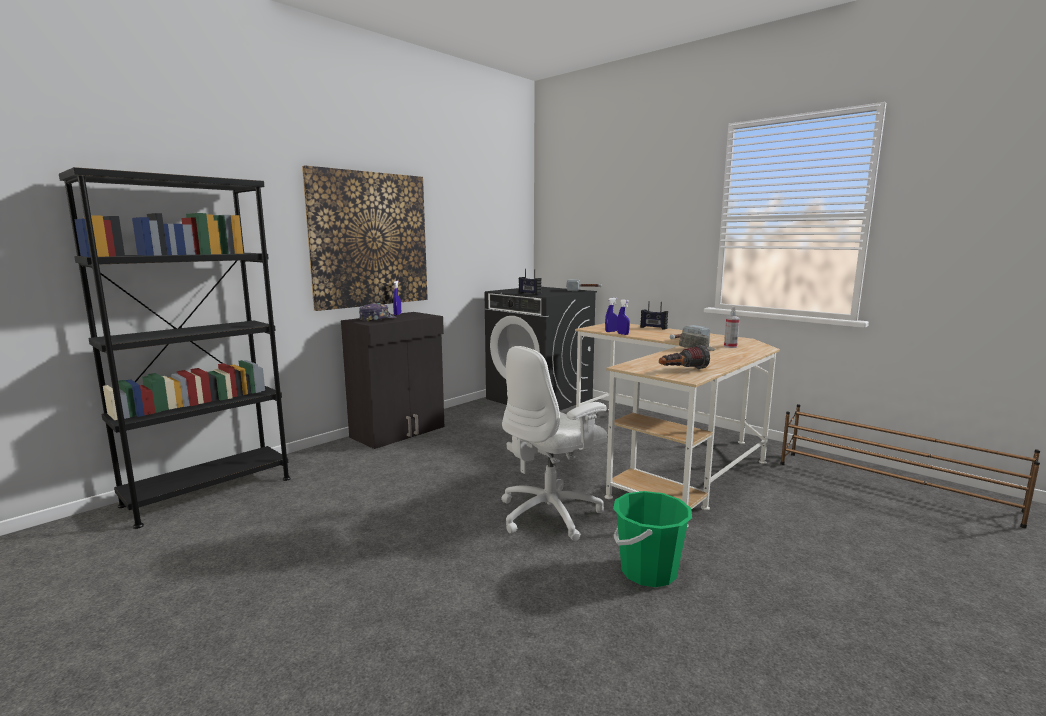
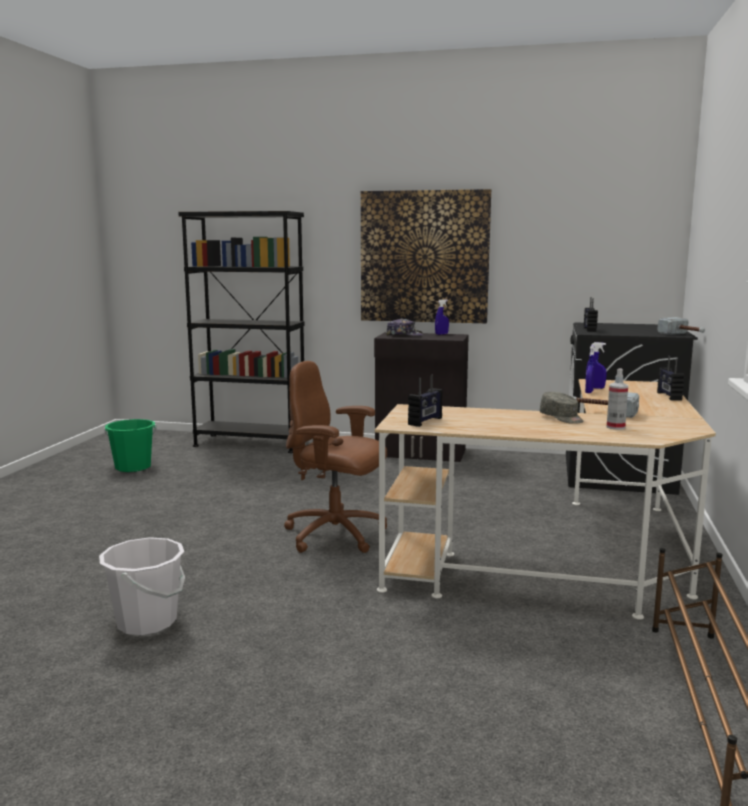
camera: 60 degrees right, 0 degrees up
white office chair [501,346,608,541] -> brown office chair [284,361,387,553]
green bucket [613,491,692,587] -> green bucket moved to [104,419,156,472]
flashlight [659,345,710,369] -> radio [408,375,443,427]
none -> white bucket [99,537,185,635]

